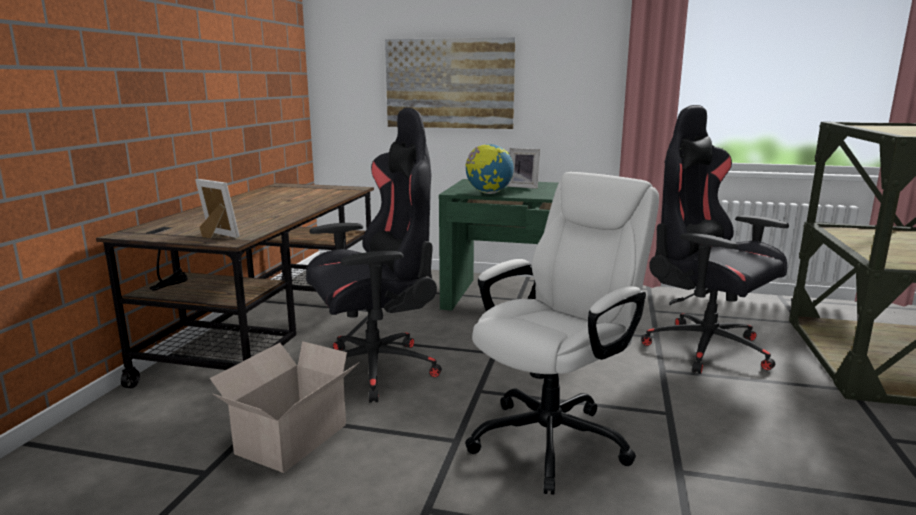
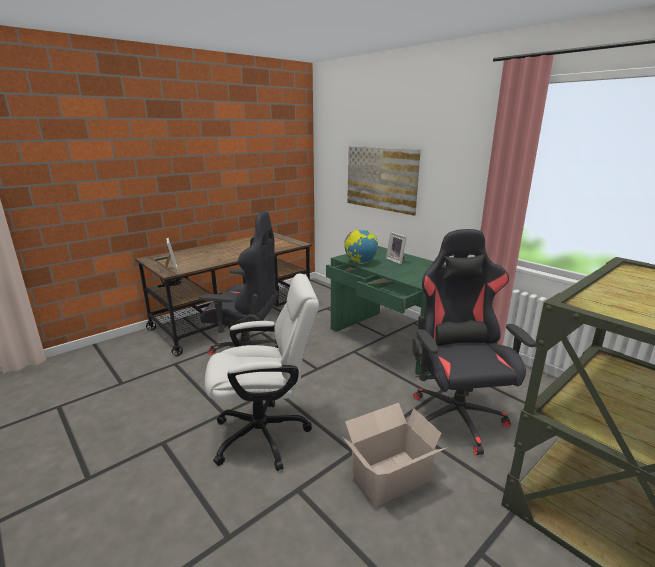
camera: 35 degrees right, 5 degrees up
cardboard box [210,341,358,473] -> cardboard box moved to [343,403,446,507]

